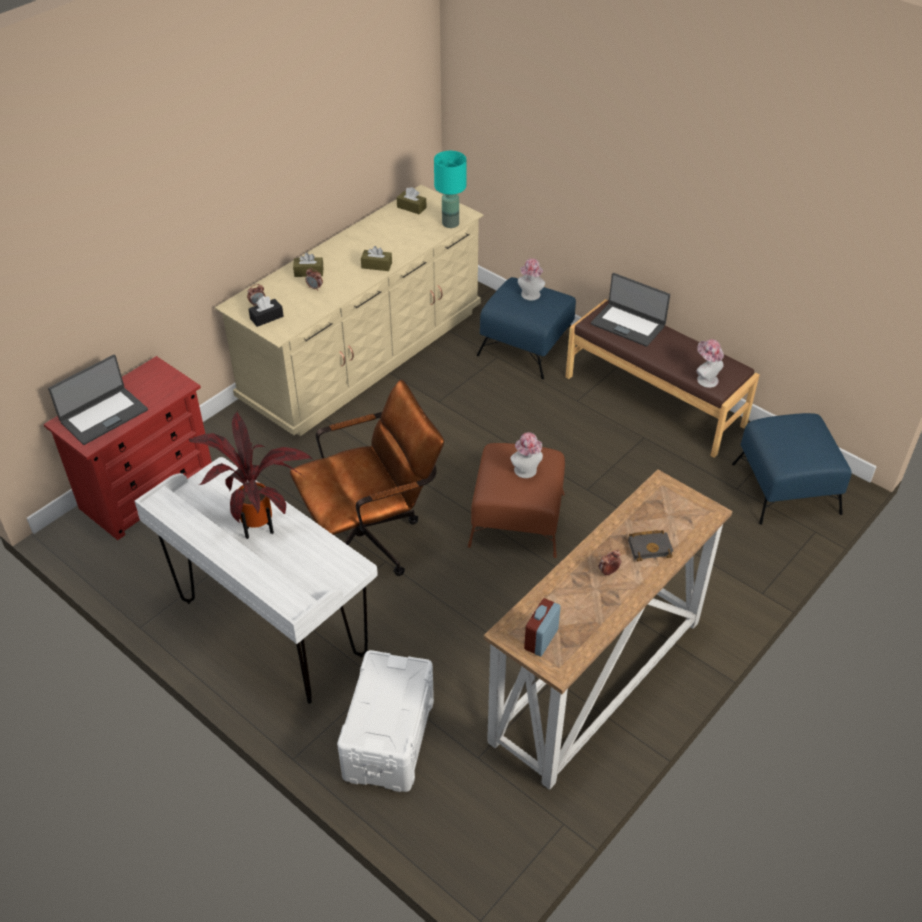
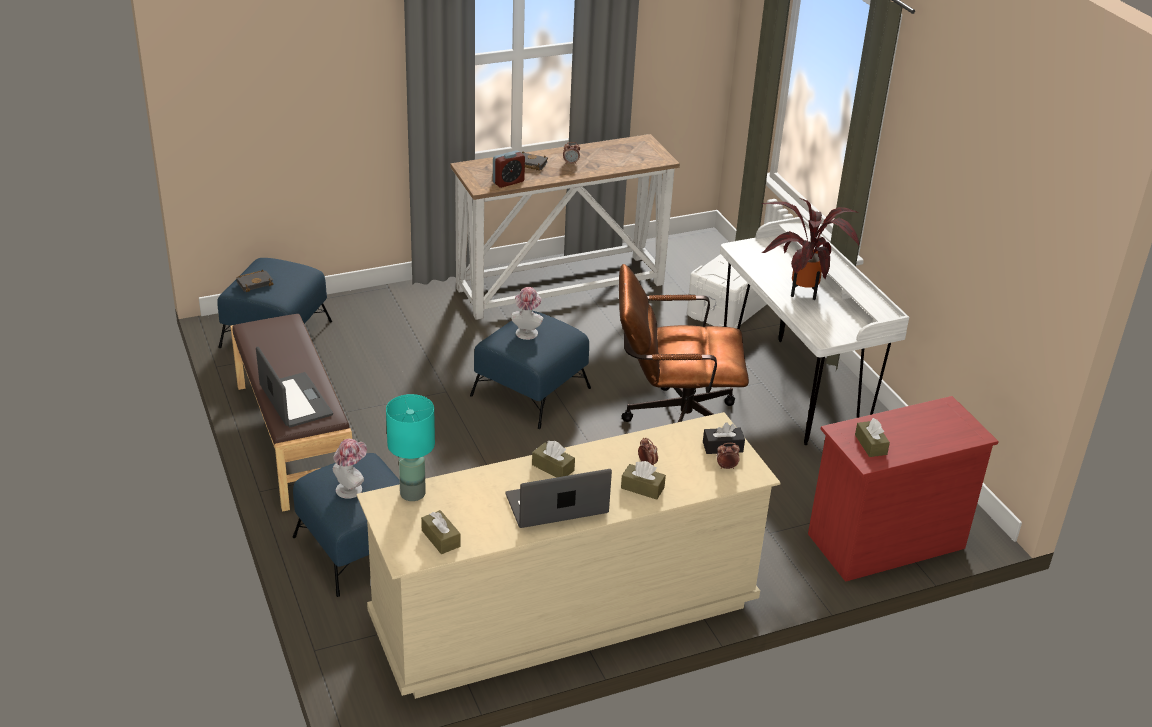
camera: 155 degrees left, 10 degrees down
laptop [48,355,148,445] -> laptop moved to [505,469,612,528]
brown ottoman [468,443,565,558] -> blue ottoman [470,311,591,429]
alarm clock [524,598,561,656] -> alarm clock moved to [493,150,525,188]
hat [697,339,724,388] -> none
none -> black book [236,270,273,292]
none -> brown tissue box [855,418,890,457]

